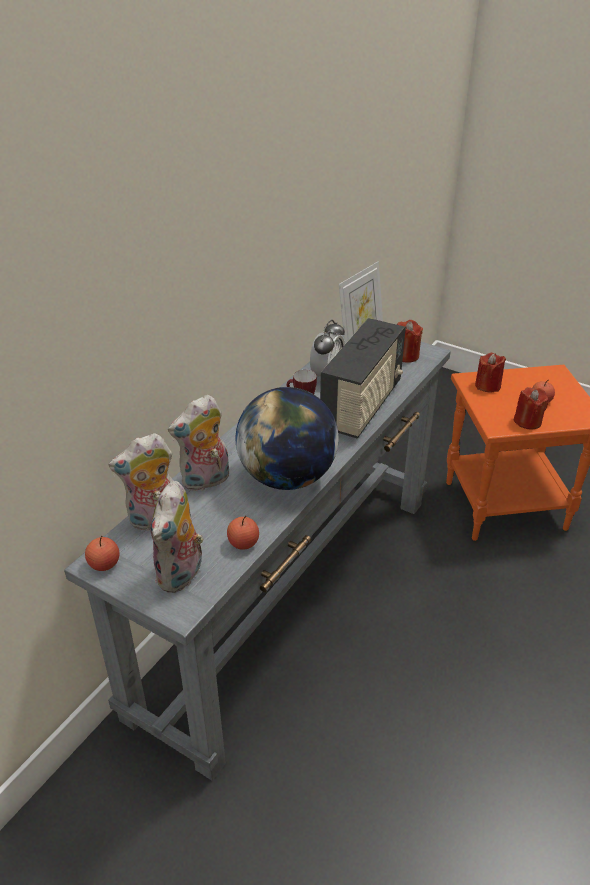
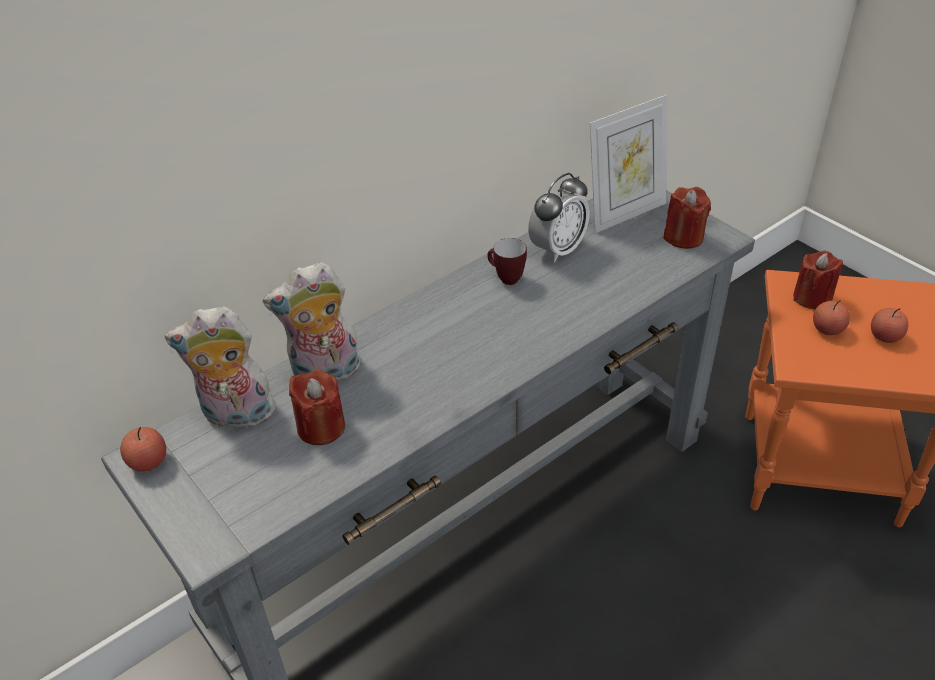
camera: 20 degrees right, 5 degrees up
plush toy [150,481,204,593] -> none
apple [227,516,259,550] -> apple moved to [813,300,850,335]
globe [236,387,339,490] -> none
radio [320,318,406,439] -> none
red candle [513,387,548,430] -> red candle moved to [289,370,345,445]

